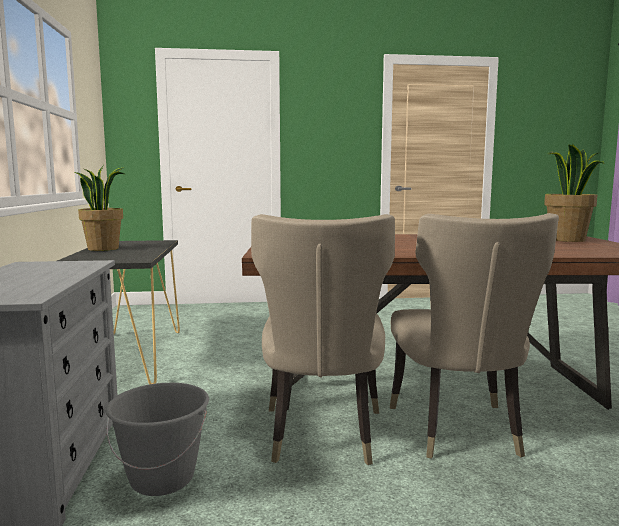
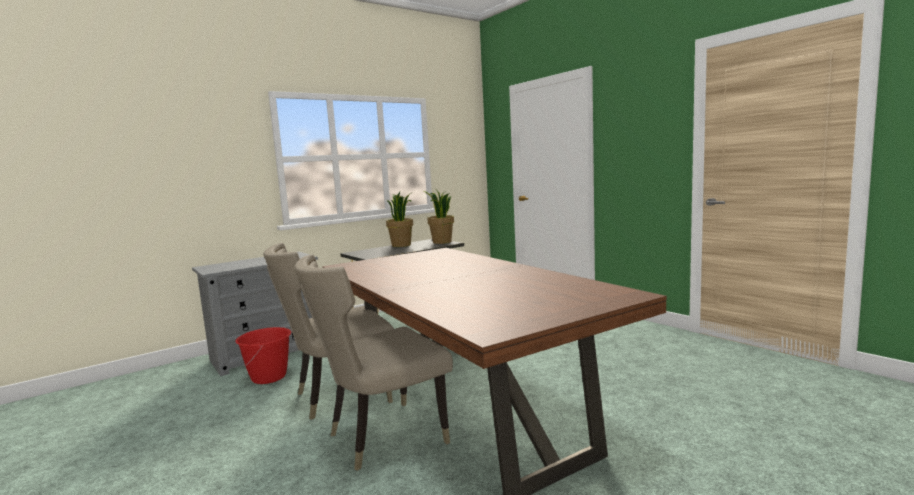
camera: 60 degrees right, 0 degrees up
grey bucket [105,383,209,496] -> red bucket [235,327,291,384]
potted plant [544,143,605,242] -> potted plant moved to [423,190,454,244]

